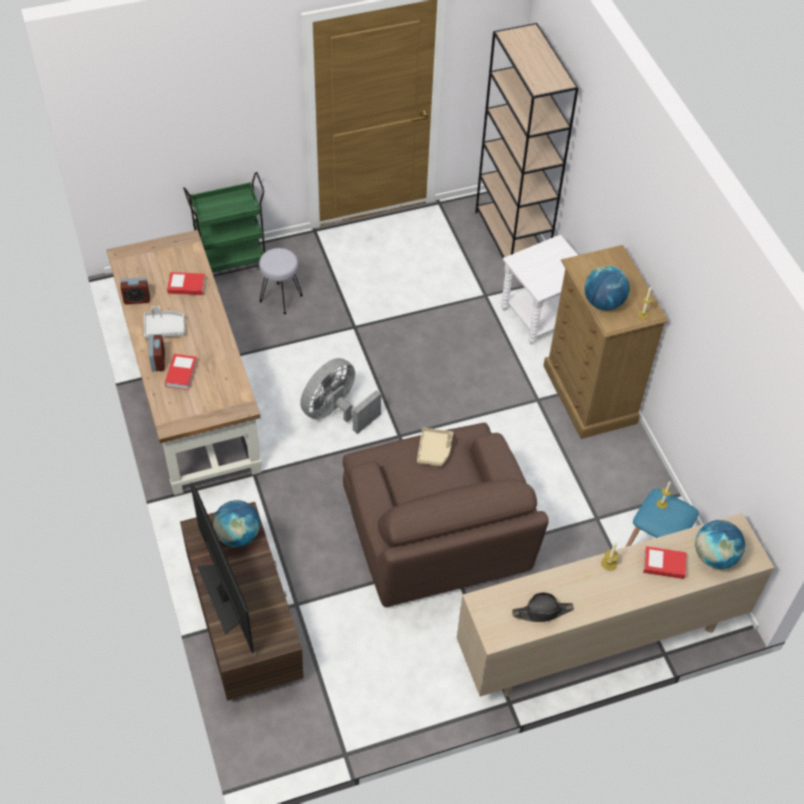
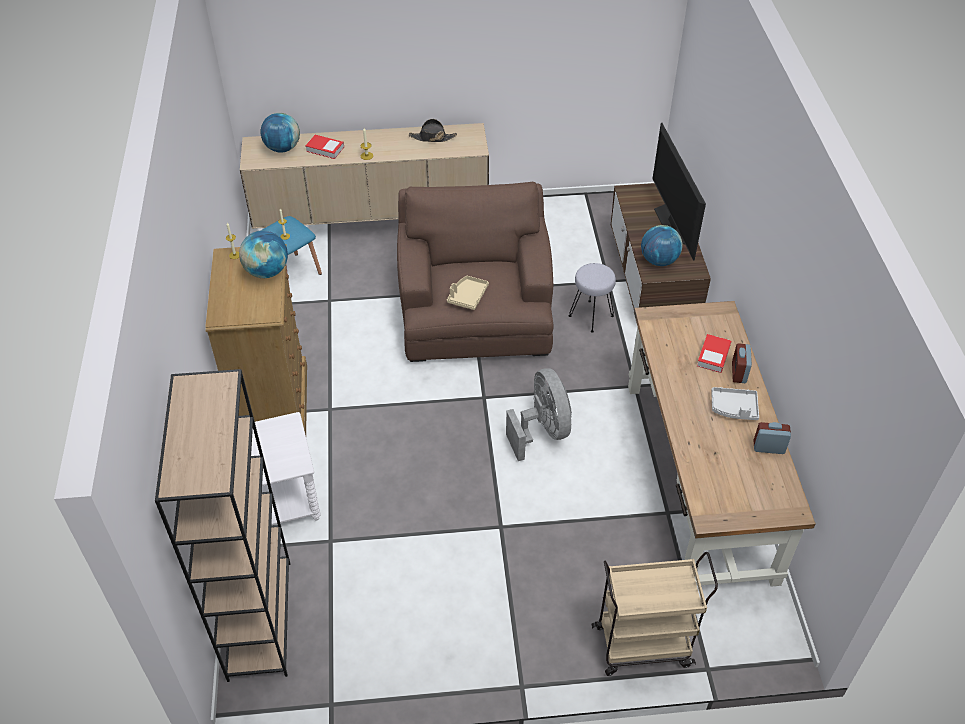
camera: 165 degrees left, 5 degrees down
book [167,272,205,295] -> none
green cart [183,172,265,279] -> beige cart [592,552,718,676]
grey stool [259,248,303,314] -> grey stool moved to [569,263,616,332]
grey fan [300,358,381,434] -> grey fan turned 75 degrees counterclockwise [506,368,572,461]

